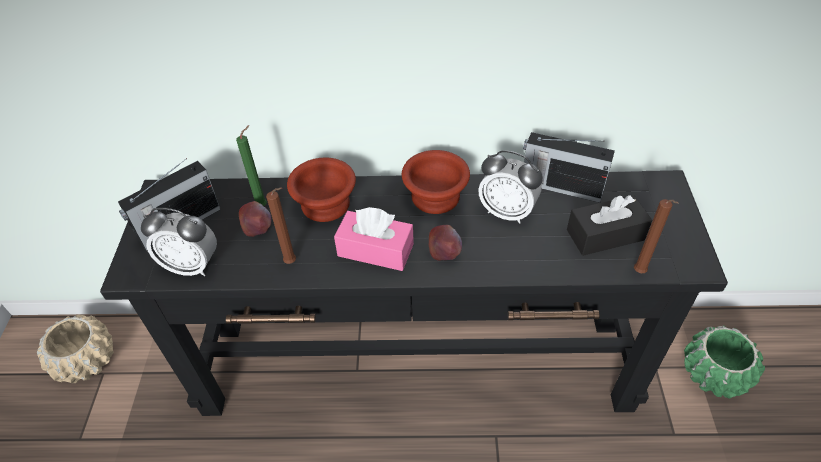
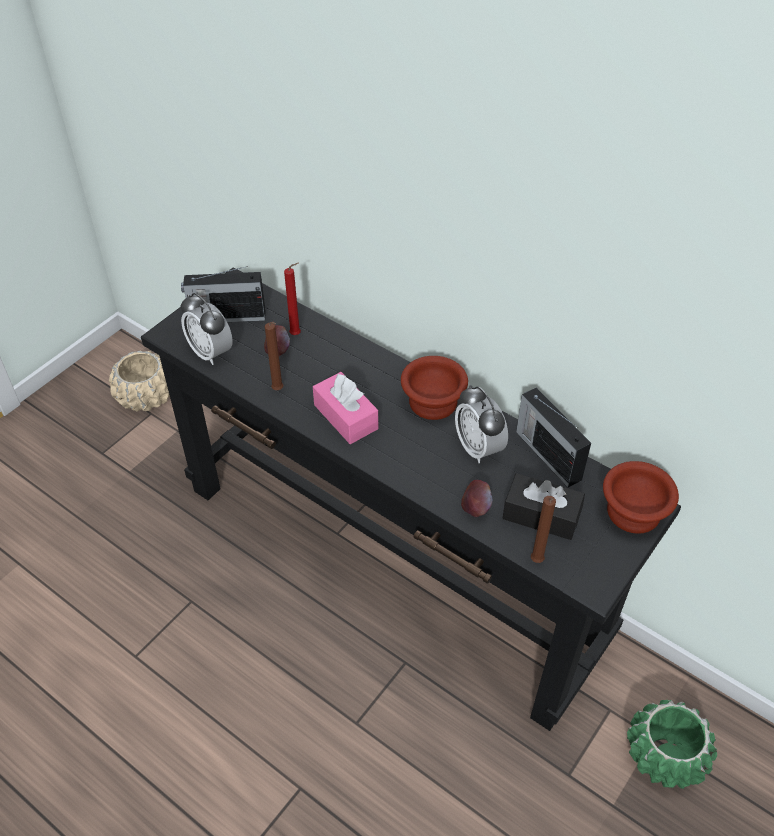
camera: 35 degrees right, 0 degrees up
green candle [236,125,267,206] -> red candle [284,263,301,335]
brown bowl [287,157,356,222] -> brown bowl moved to [603,461,679,534]
apple [429,225,462,261] -> apple moved to [461,480,493,517]

